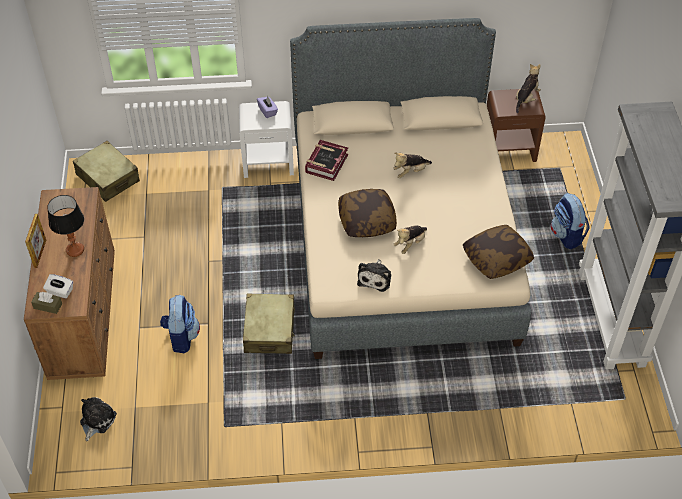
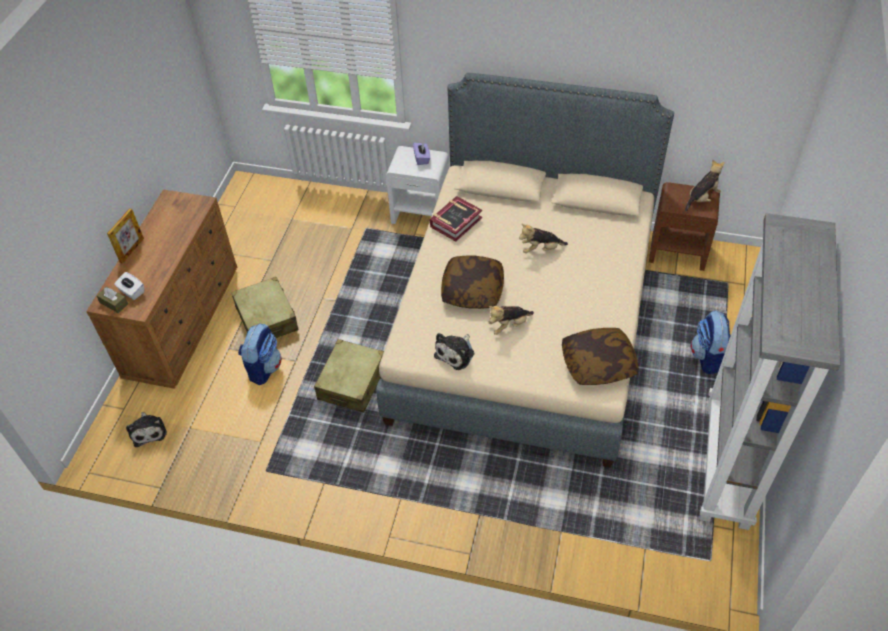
camera: 20 degrees right, 0 degrees up
table lamp [47,195,84,257] -> none
beige suitcase [73,141,140,202] -> beige suitcase moved to [231,277,299,338]
plush toy [80,397,117,441] -> plush toy turned 120 degrees clockwise [126,412,167,447]

